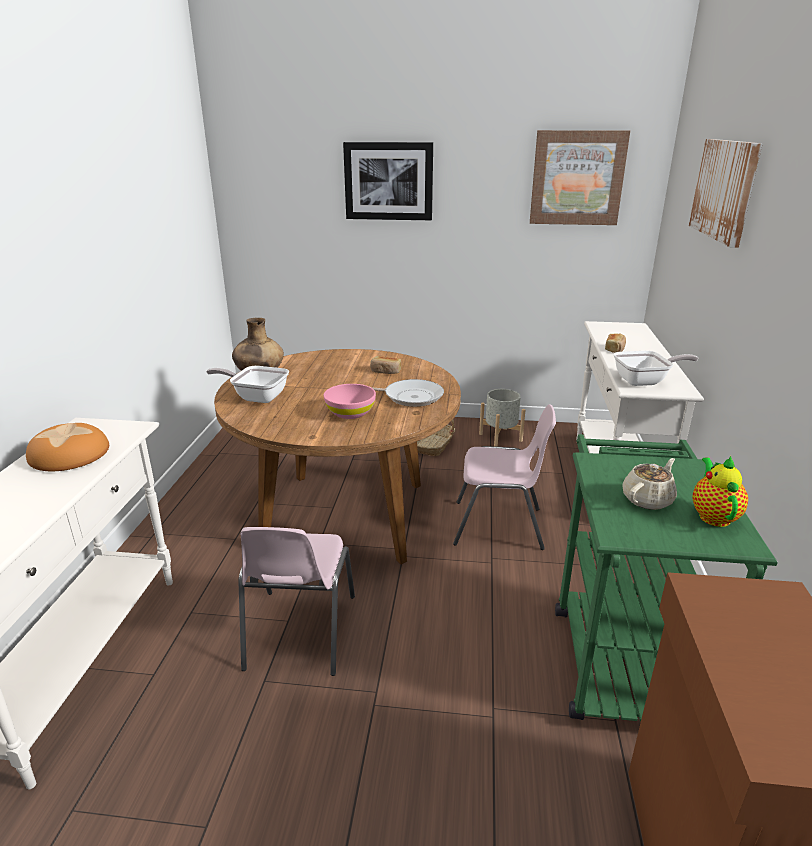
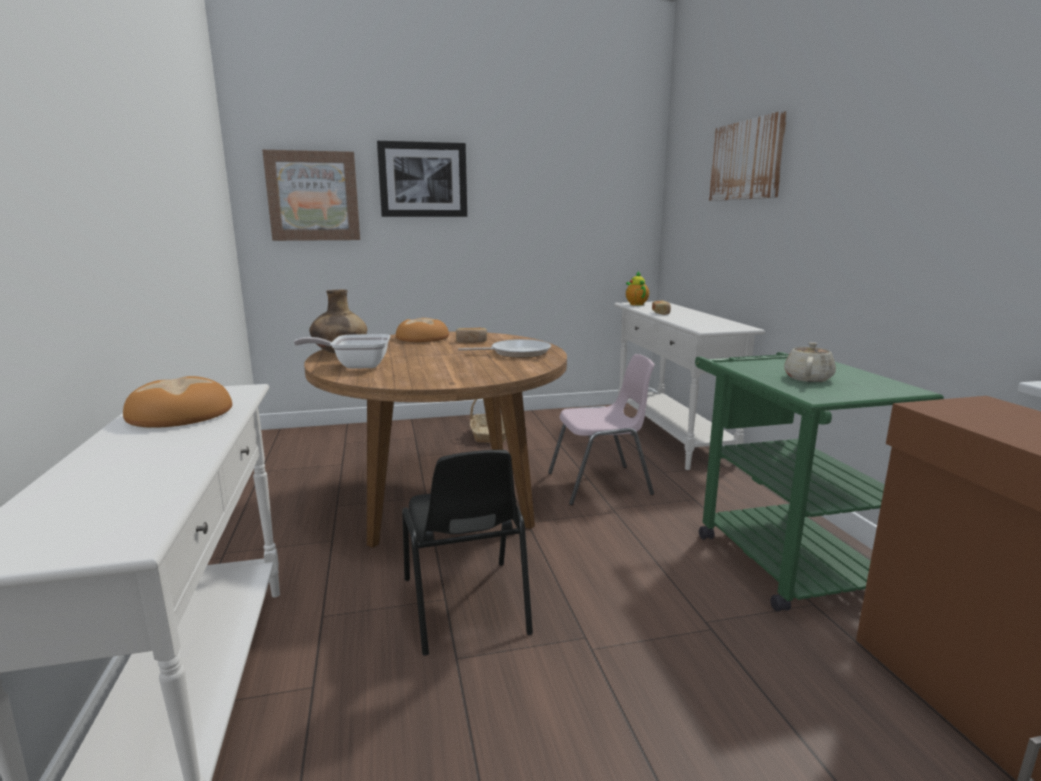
camera: 20 degrees left, 10 degrees down
pink chair [238,527,355,676] -> black chair [402,450,533,656]
pink bowl [324,384,376,419] -> none
grey planter [479,389,525,447] -> none
picture [530,130,630,225] -> picture moved to [262,150,360,241]
frying pan [613,351,699,386] -> none
teapot [692,456,748,527] -> teapot moved to [626,271,649,306]
none -> bread [396,318,449,342]

